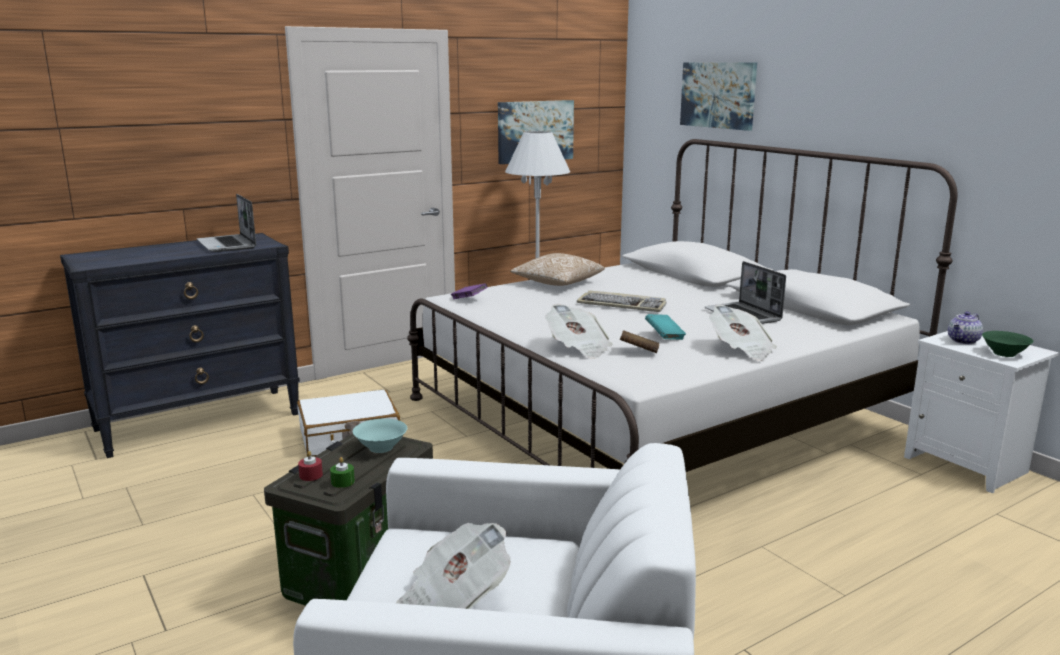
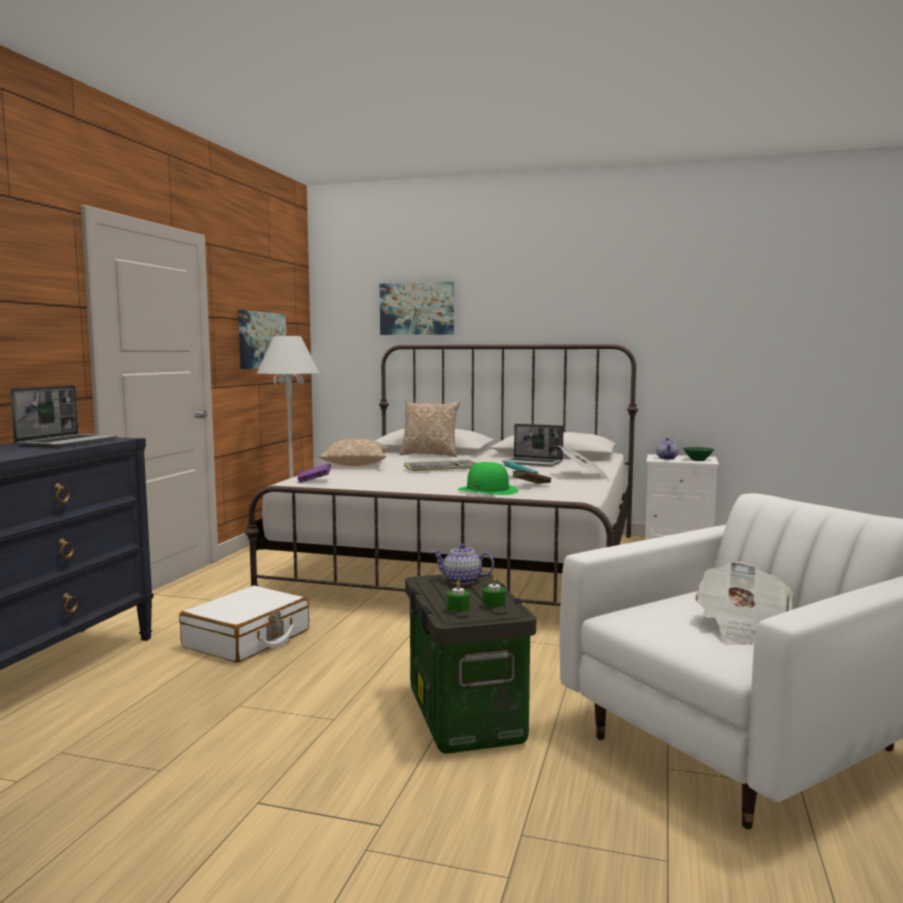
camera: 40 degrees left, 10 degrees down
laptop [197,194,256,252] -> laptop turned 90 degrees counterclockwise [10,385,118,448]
red candle [298,451,323,481] -> green candle [447,581,470,612]
turquoise bowl [353,419,407,453] -> teapot [432,544,494,585]
newspaper [545,304,613,359] -> green hat [458,462,518,495]
none -> pillow [400,401,460,457]

